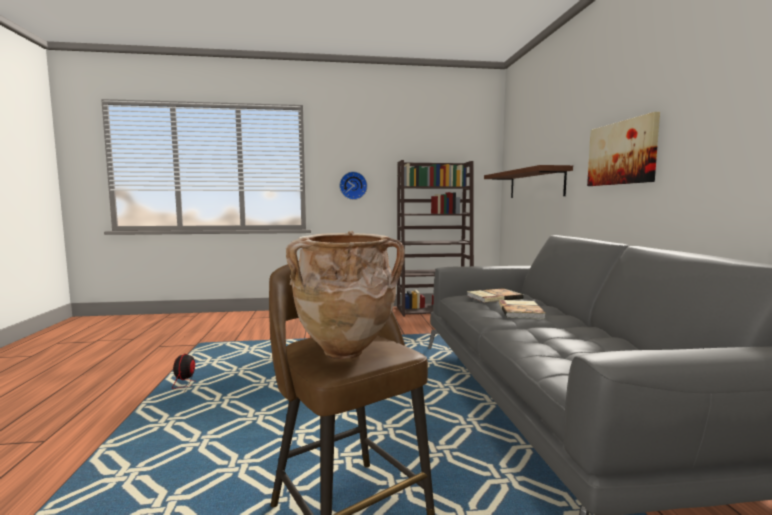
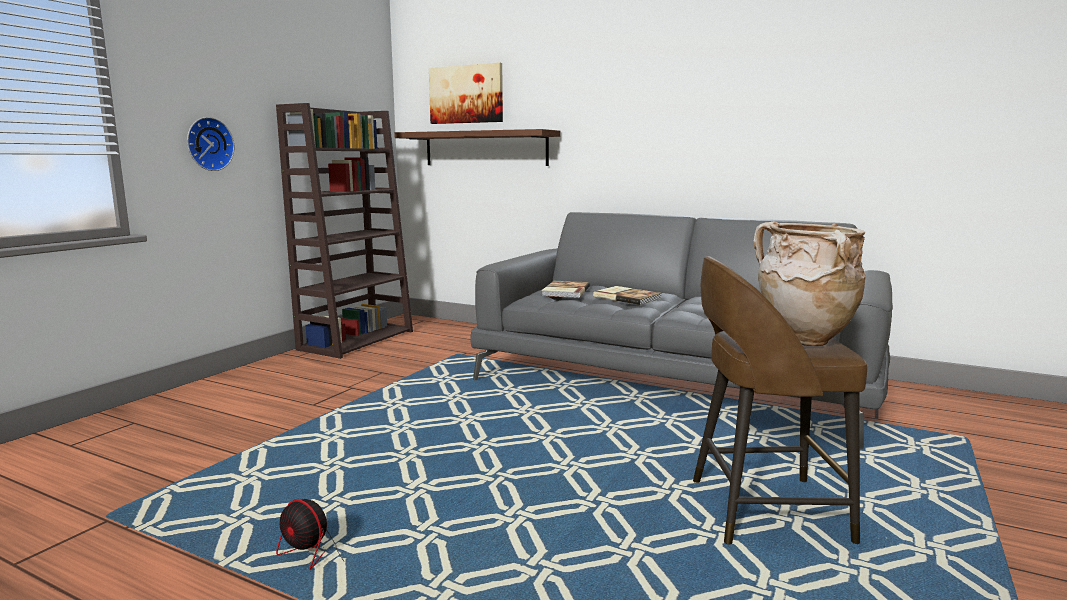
camera: 55 degrees left, 5 degrees up
picture [587,112,660,186] -> picture moved to [429,62,503,124]

